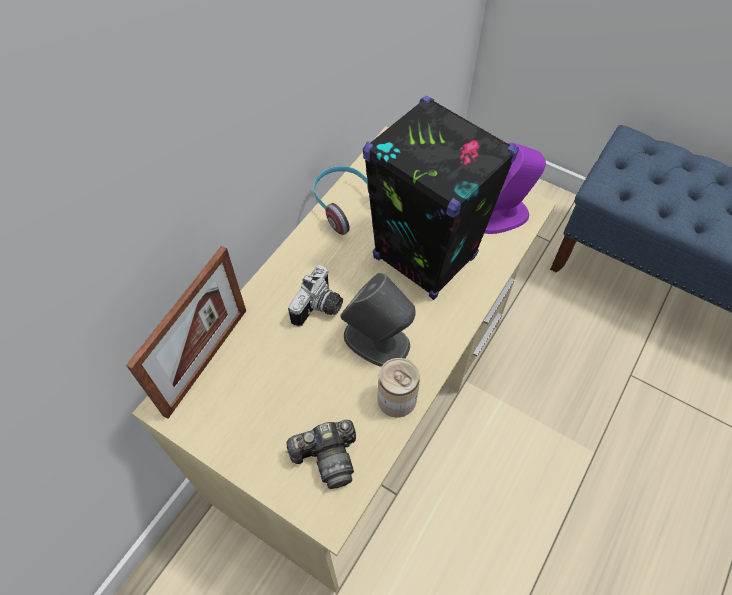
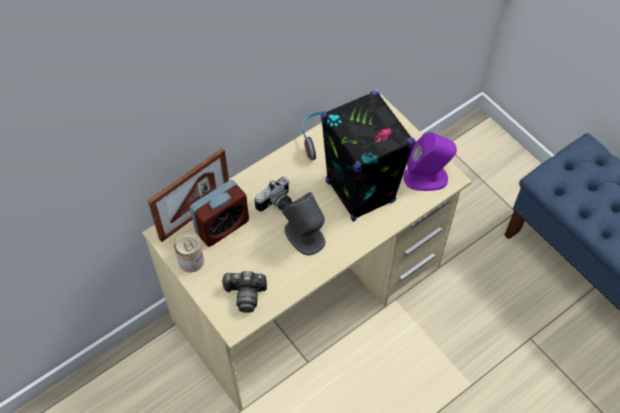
camera: 20 degrees right, 0 degrees up
can [377,358,420,417] -> can moved to [174,233,204,273]
none -> alarm clock [190,180,249,247]

